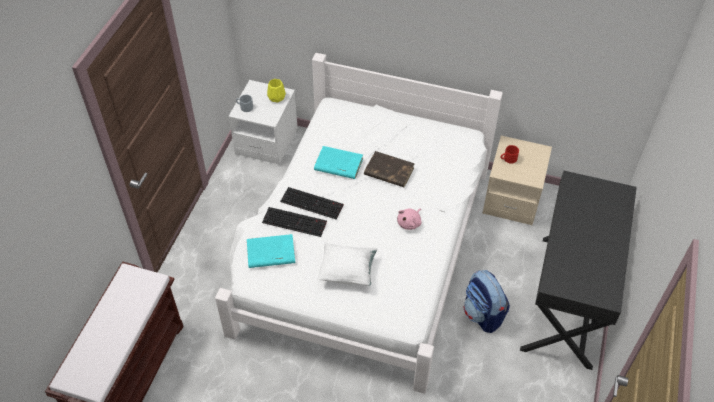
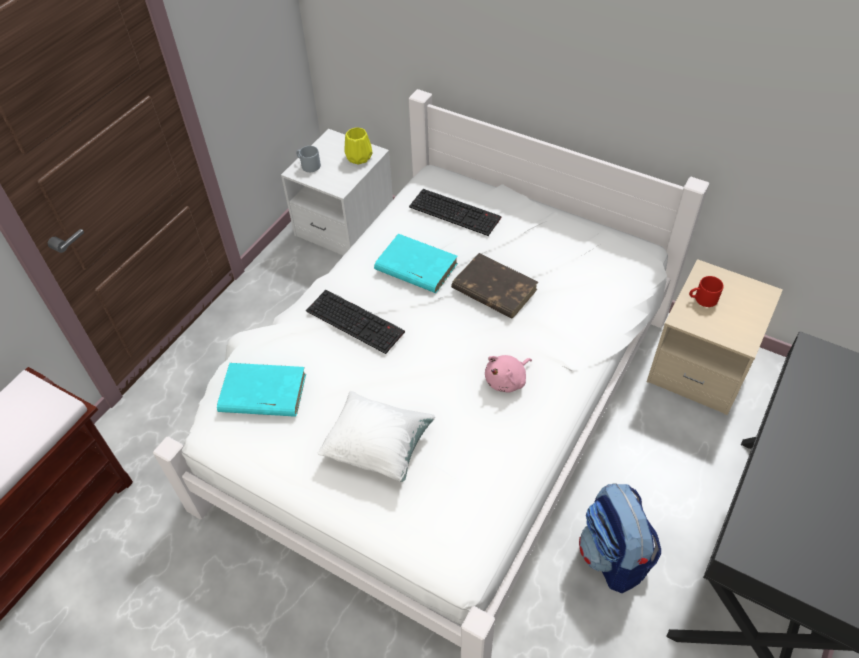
camera: 15 degrees right, 0 degrees up
keyboard [262,207,327,237] -> keyboard moved to [409,189,501,236]

